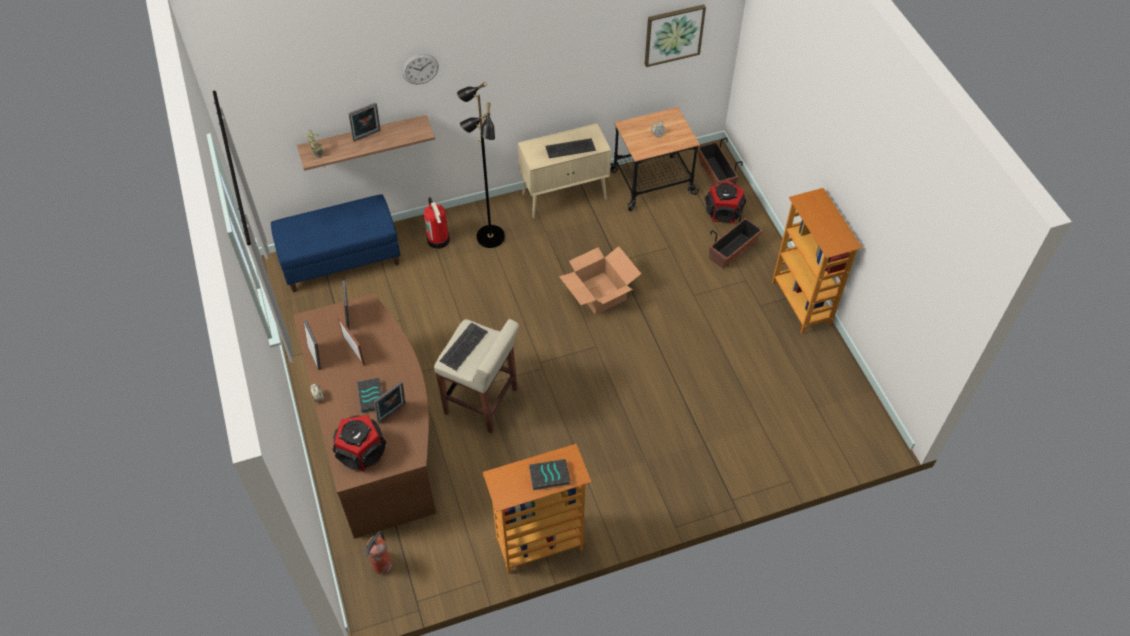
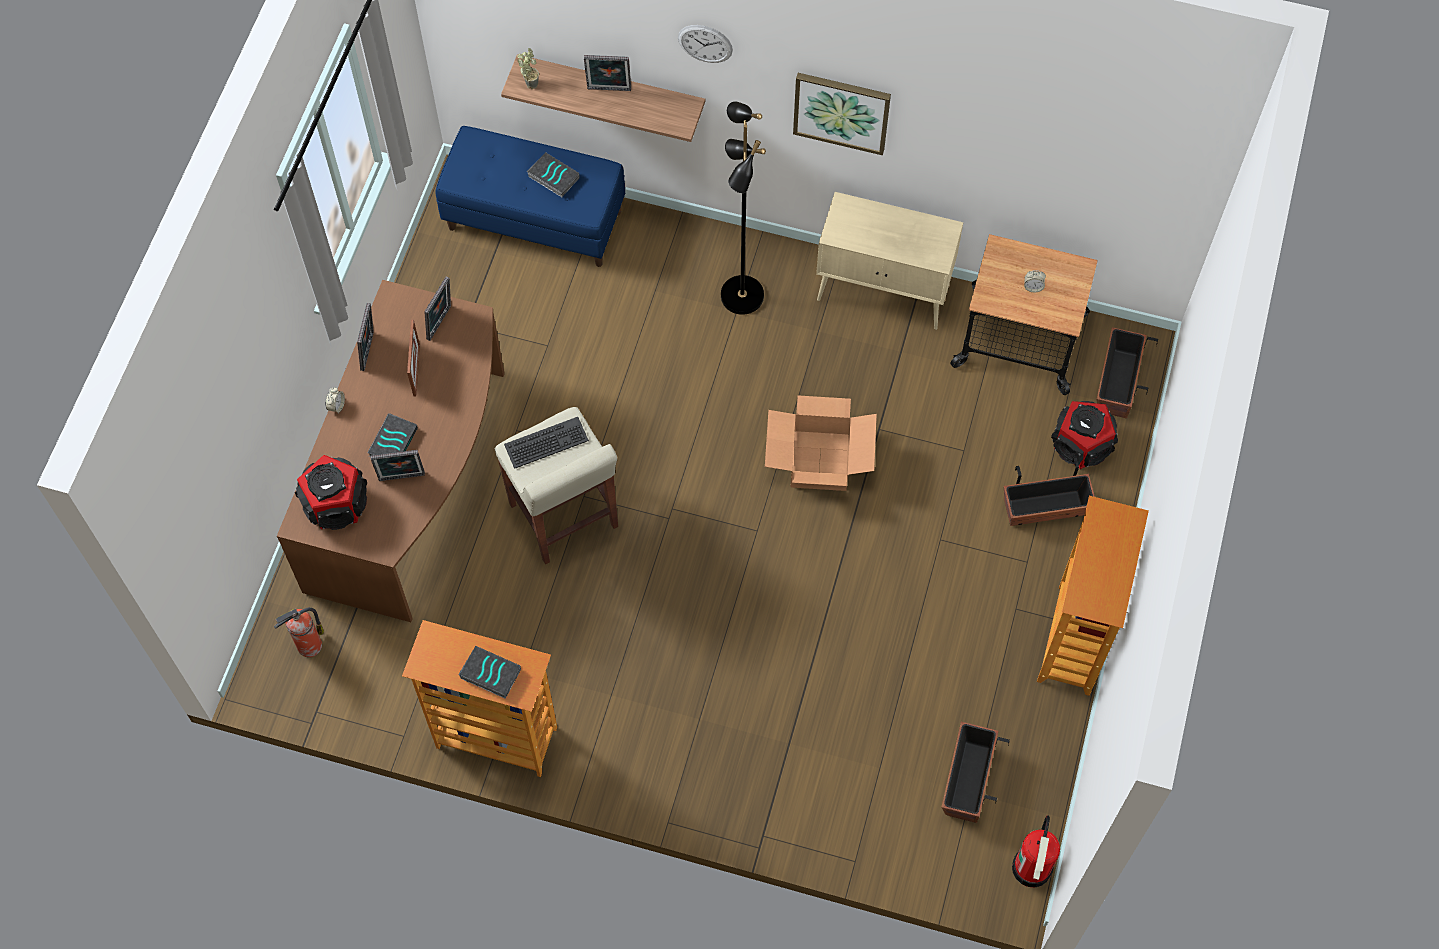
camera: 35 degrees right, 10 degrees up
fire extinguisher [424,197,450,249] -> fire extinguisher moved to [1012,815,1060,887]
keyboard [545,138,596,158] -> none
picture [645,4,706,67] -> picture moved to [793,73,891,155]
none -> book [527,152,580,197]
none -> planter [942,722,1010,823]

